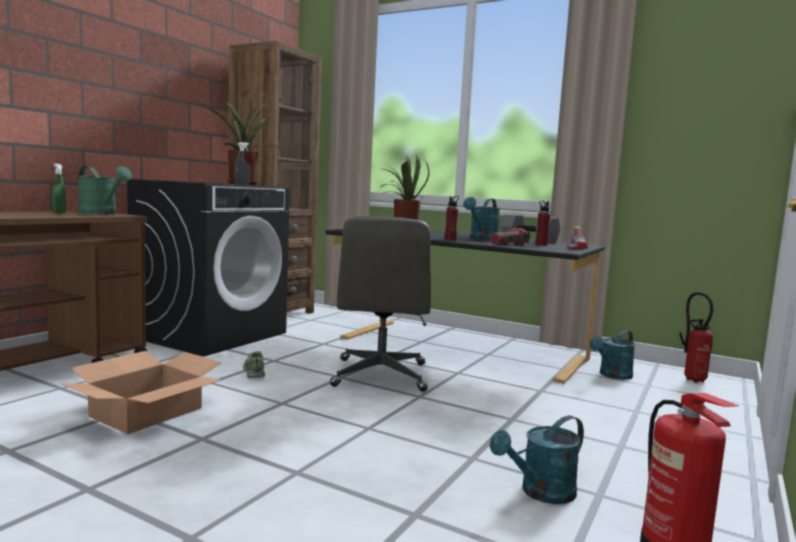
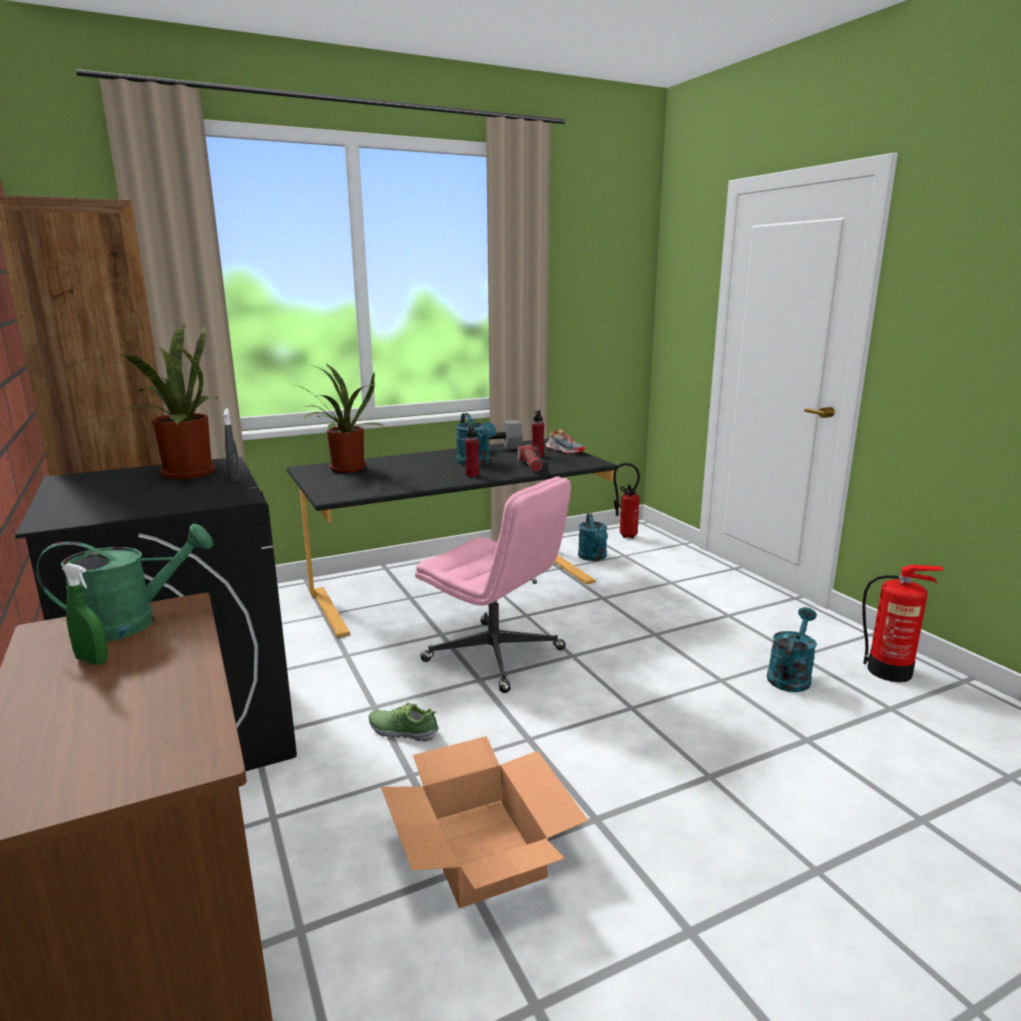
camera: 55 degrees left, 10 degrees up
grey office chair [330,216,431,392] -> pink office chair [415,476,571,693]
turquoise watering can [490,415,584,504] -> turquoise watering can turned 150 degrees counterclockwise [767,607,817,692]

